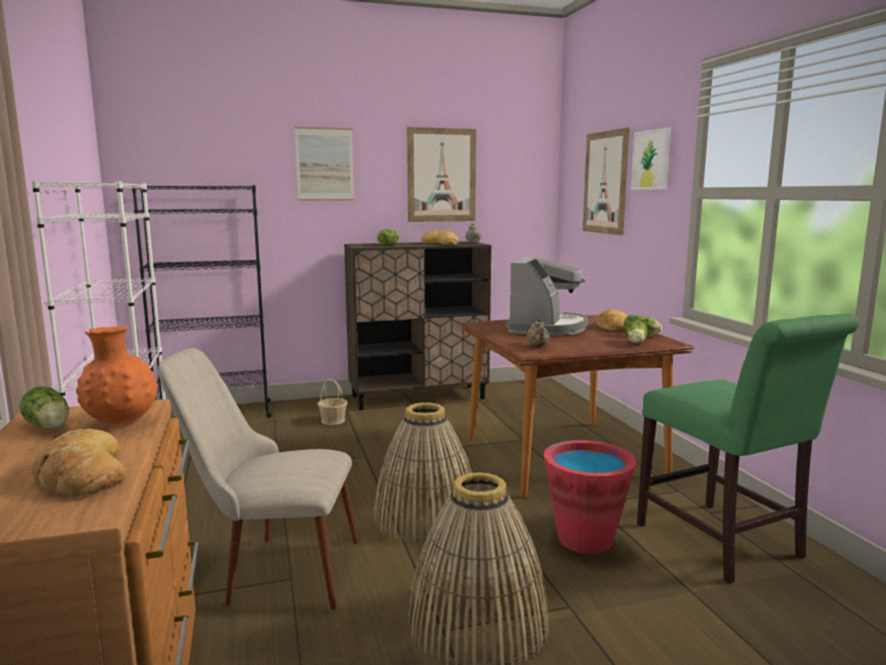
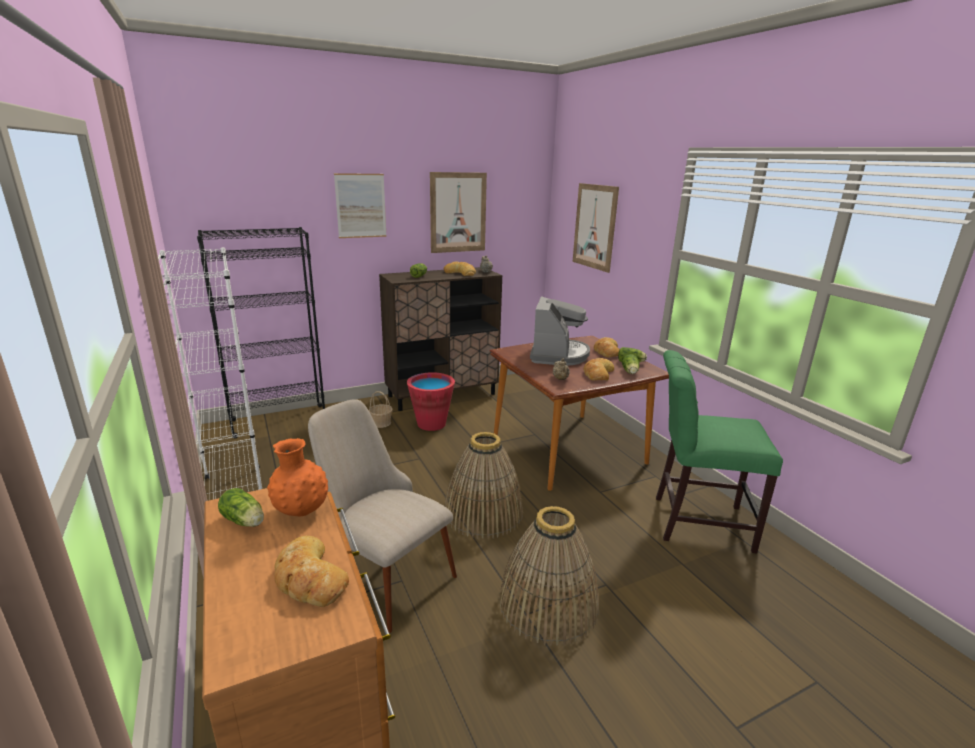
camera: 10 degrees left, 10 degrees up
beige chair [158,348,358,610] -> beige chair turned 45 degrees clockwise [308,399,457,633]
red bucket [544,440,637,554] -> red bucket moved to [407,372,455,431]
picture [631,127,671,190] -> none
green chair [637,314,859,584] -> green chair turned 135 degrees clockwise [656,350,783,554]
none -> bread [584,358,614,380]

